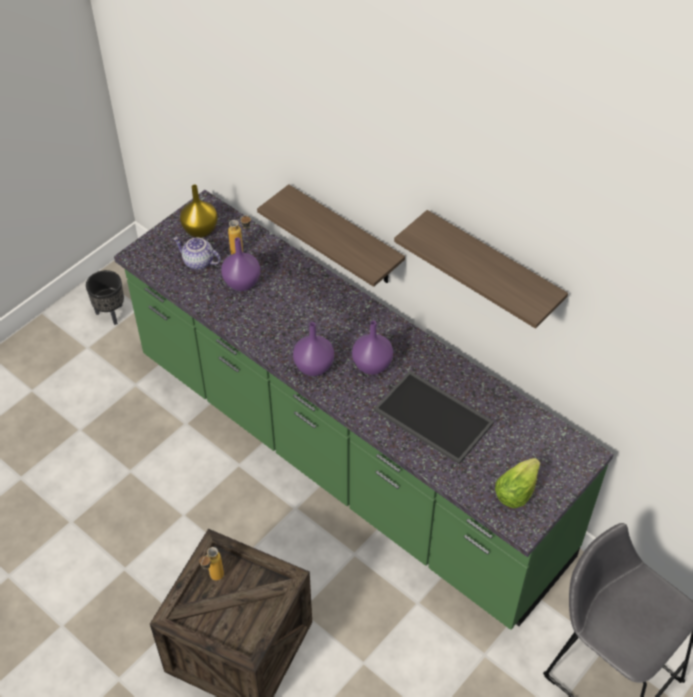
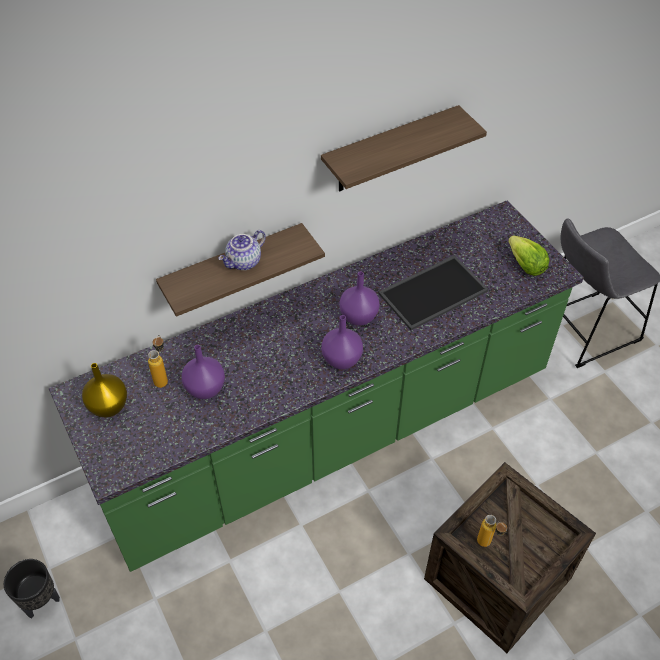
camera: 70 degrees left, 0 degrees up
teapot [173,237,221,270] -> teapot moved to [218,230,266,270]

